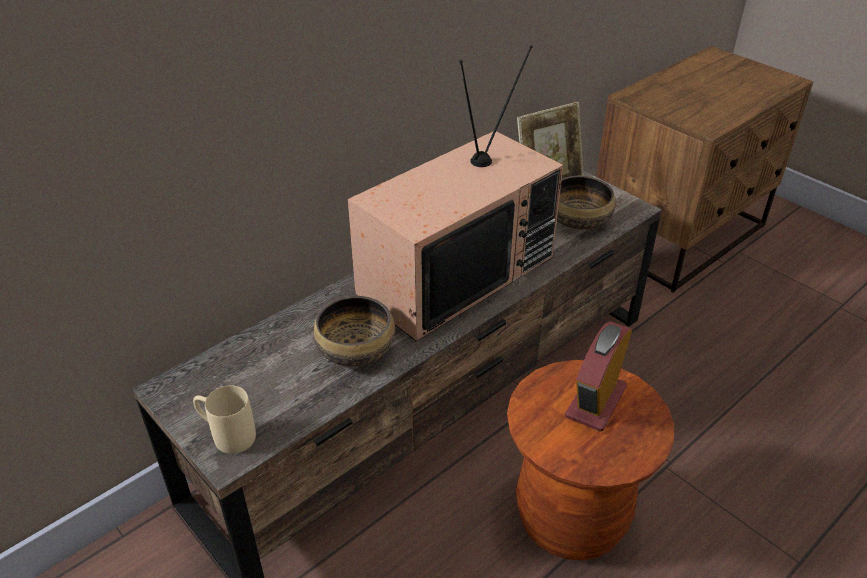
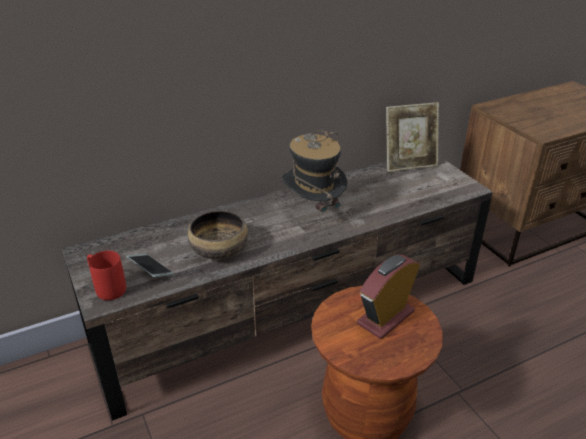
camera: 15 degrees right, 5 degrees down
beige mug [193,385,256,454] -> red mug [87,251,126,300]
television [348,45,563,341] -> hat [281,131,348,222]
bowl [557,175,616,230] -> none
none -> phone [126,254,174,277]

